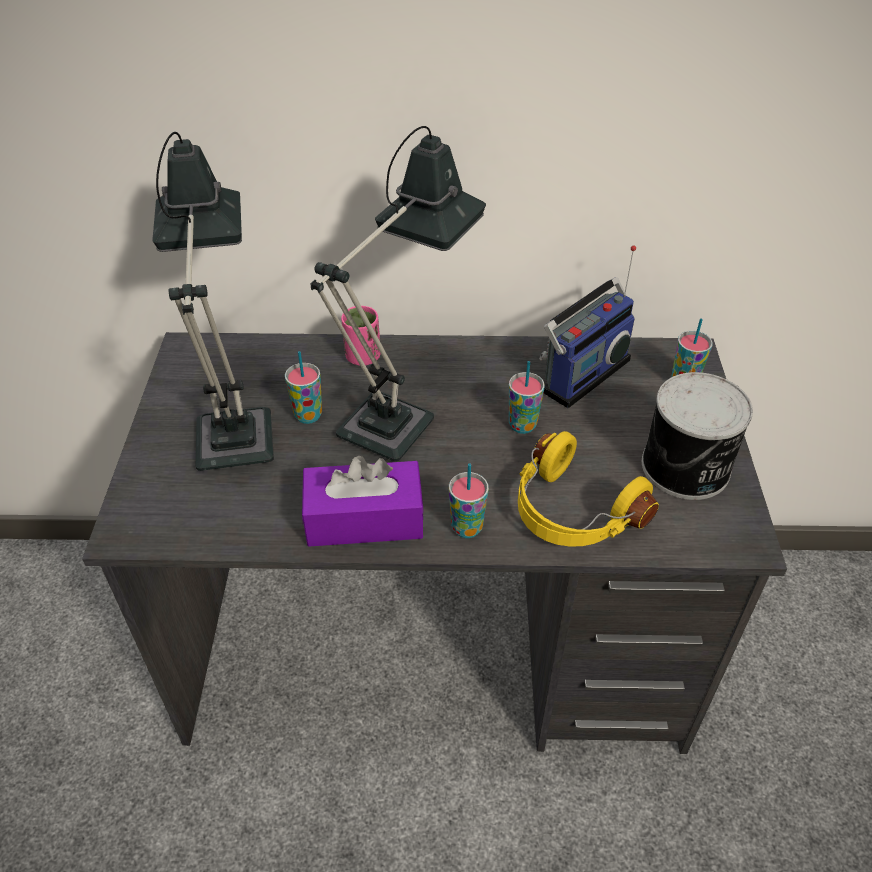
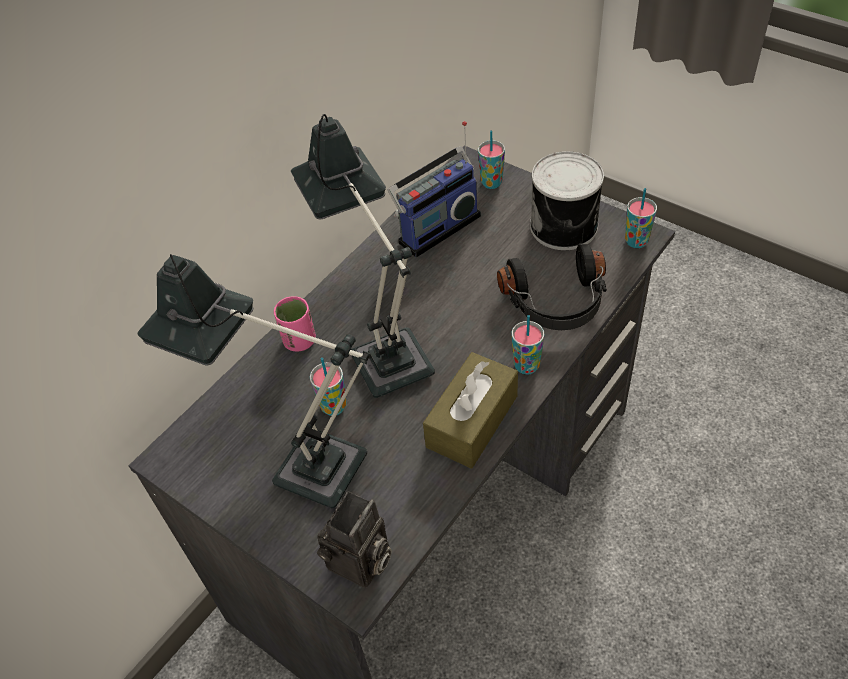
camera: 50 degrees left, 5 degrees up
purple tissue box [302,456,424,547] -> brown tissue box [423,352,518,468]
cup [509,361,545,434] -> cup moved to [625,188,657,248]
yellow headphones [518,431,659,547] -> black headphones [497,244,607,330]
radio [540,245,636,408] -> radio turned 60 degrees clockwise [388,121,481,257]
none -> camera [317,491,392,588]

